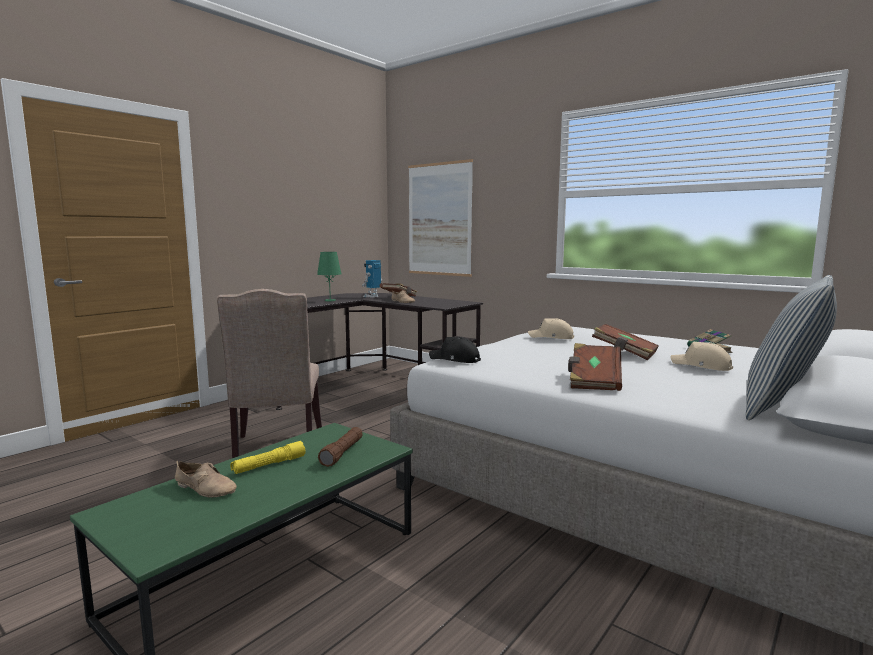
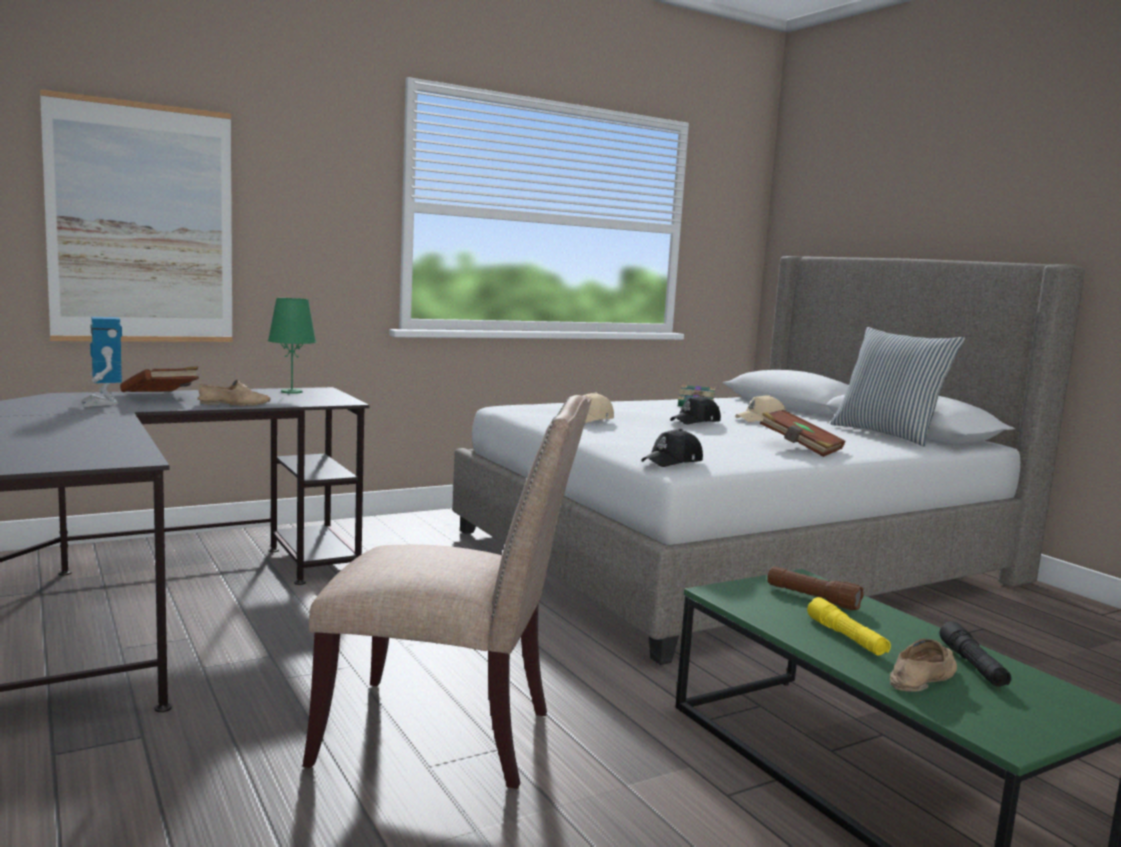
camera: 70 degrees left, 0 degrees up
green table lamp [317,252,341,301] -> green table lamp moved to [268,298,316,394]
brown book [592,324,659,360] -> black cap [670,396,721,425]
none -> black flashlight [940,621,1011,687]

